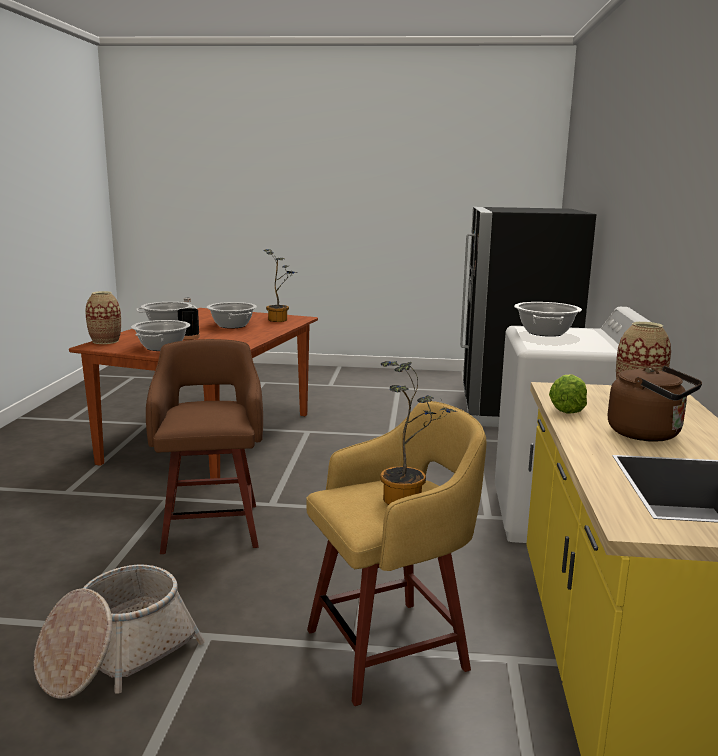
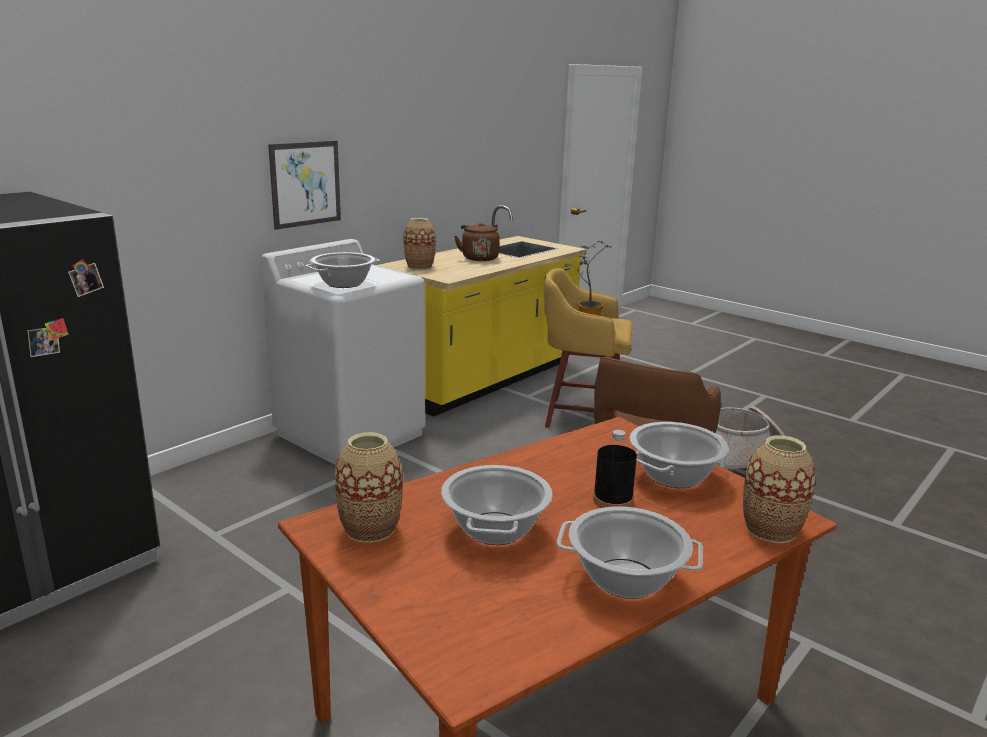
camera: 145 degrees left, 5 degrees up
potted plant [263,249,298,322] -> vase [335,432,403,543]
lettuce [549,374,587,414] -> none
none -> picture [268,141,341,230]

